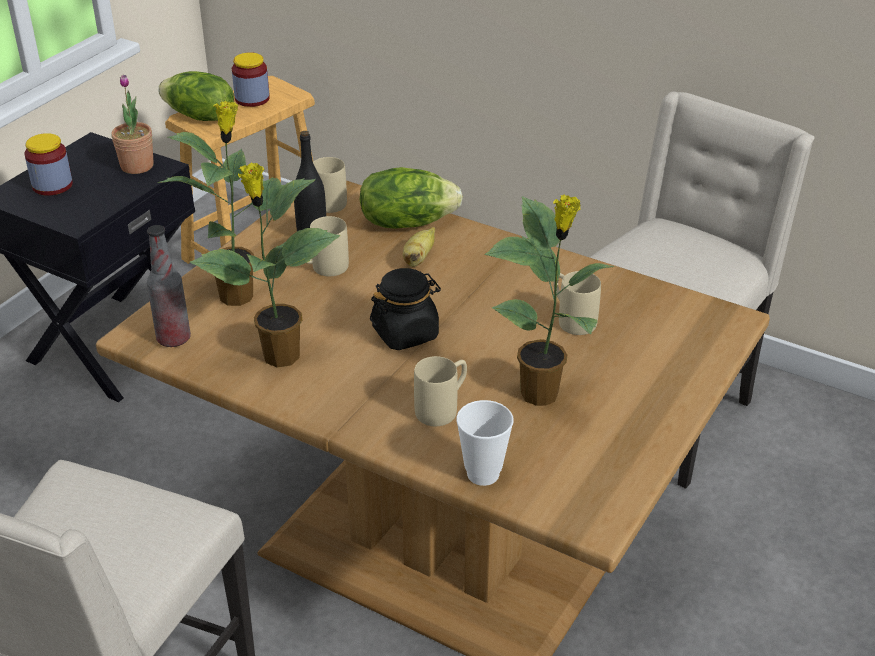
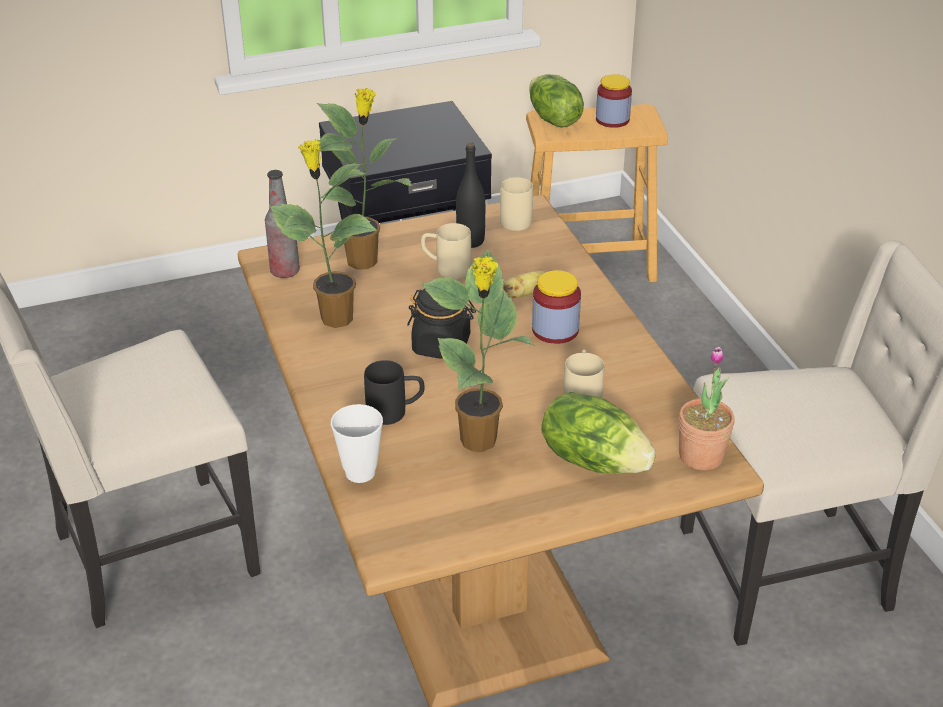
camera: 40 degrees right, 0 degrees up
jar [24,133,73,196] -> jar moved to [532,270,581,344]
potted plant [111,75,154,174] -> potted plant moved to [679,347,735,470]
lettuce [359,167,463,229] -> lettuce moved to [541,392,656,474]
beige mug [414,356,467,426] -> black mug [364,360,425,425]

